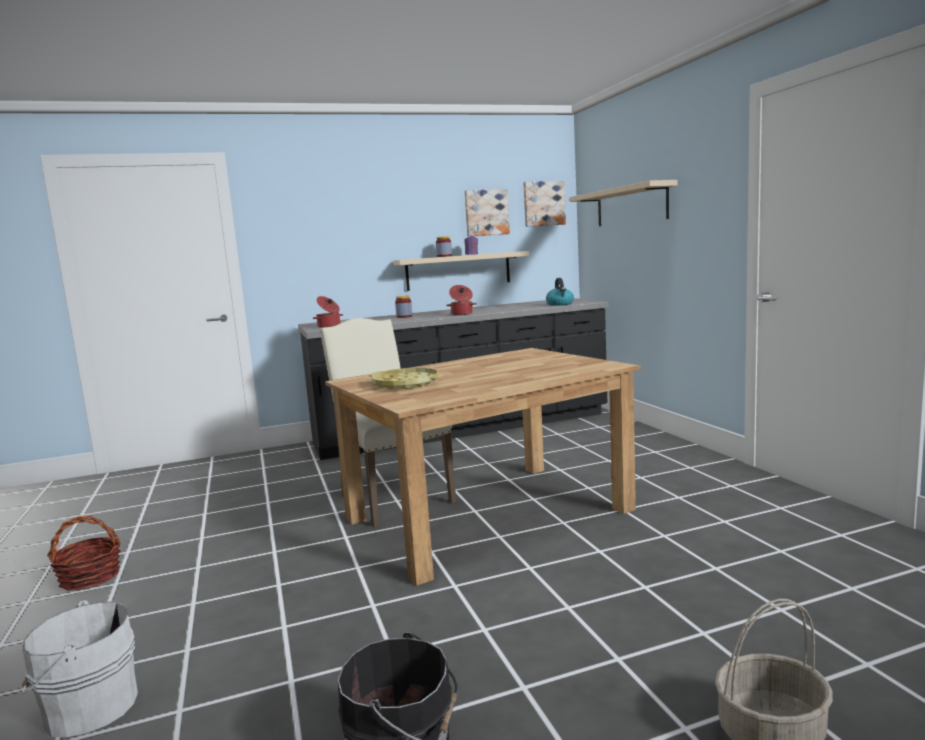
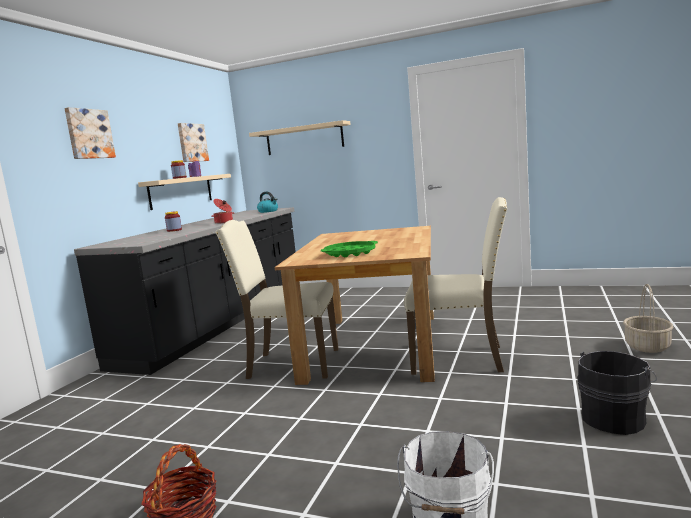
camera: 50 degrees left, 0 degrees up
cooking pot [313,296,343,328] -> none
yellow tray [369,368,442,389] -> green tray [321,241,378,257]
picture [523,181,566,227] -> picture moved to [64,107,116,159]
none -> beige chair [404,197,508,375]

